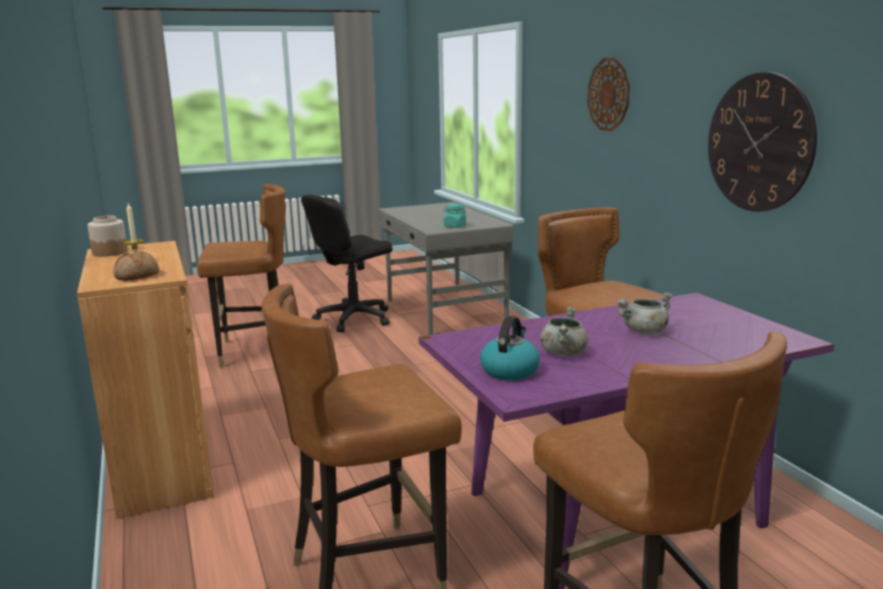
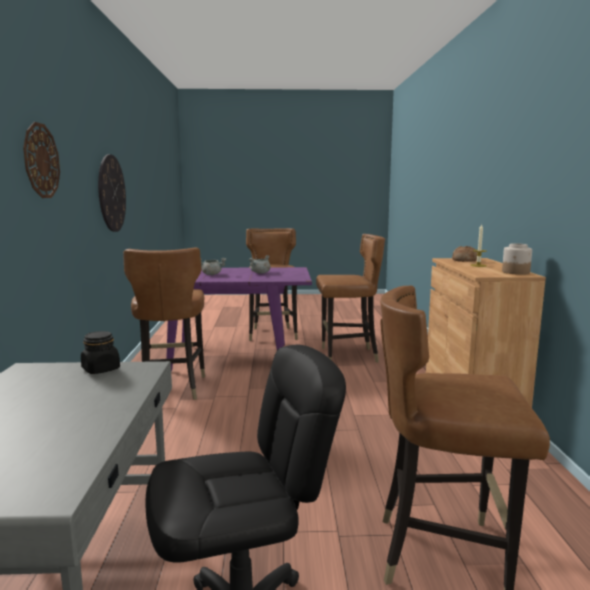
camera: 160 degrees left, 5 degrees down
turquoise jar [443,204,466,228] -> black jar [81,331,120,374]
kettle [480,316,540,380] -> none

